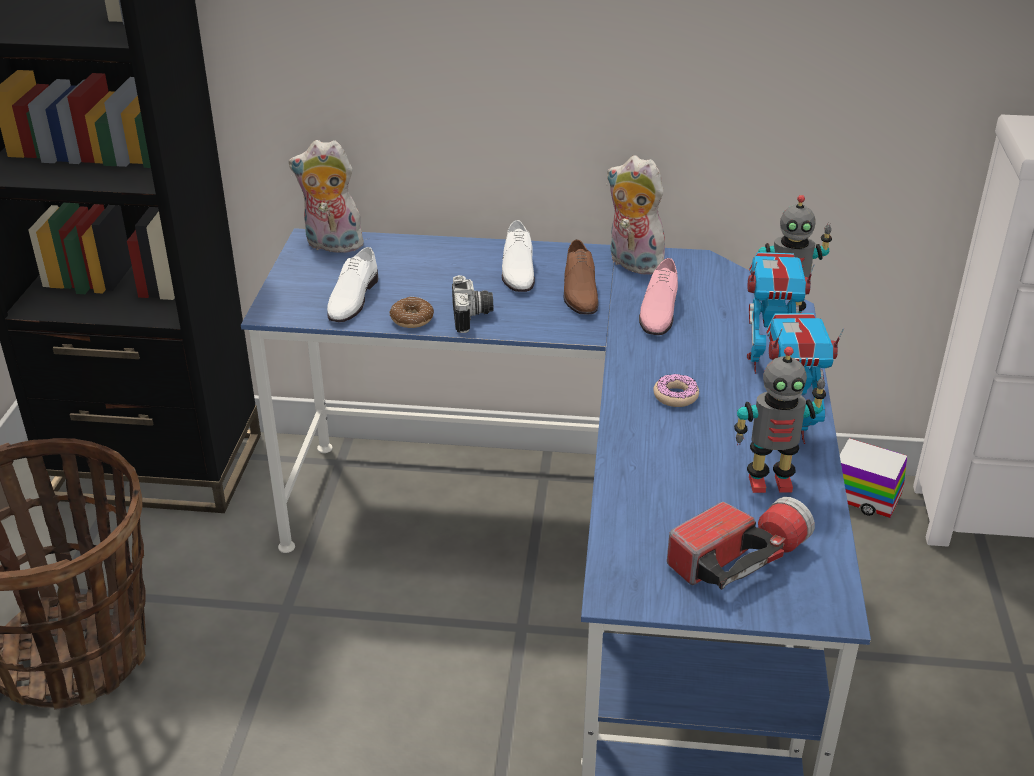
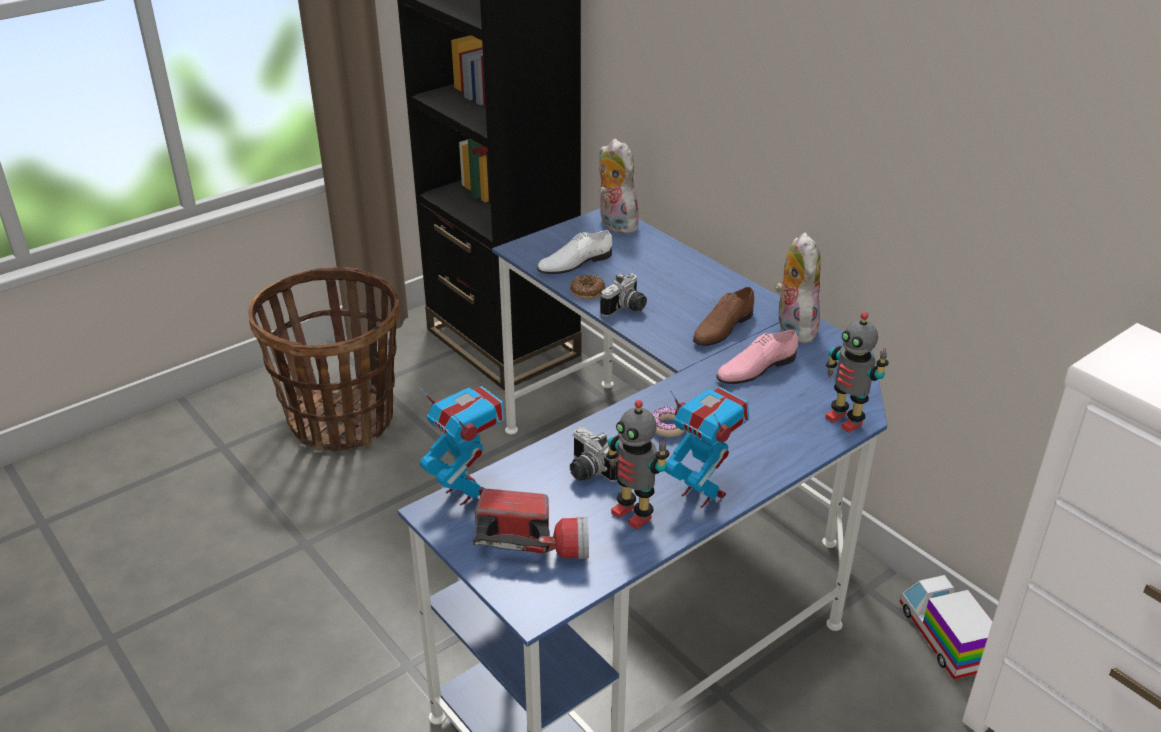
camera: 45 degrees right, 0 degrees up
white shoe [502,220,535,292] -> none
toy robot [747,252,815,374] -> toy robot moved to [419,386,504,506]
none -> camera [570,427,618,482]

